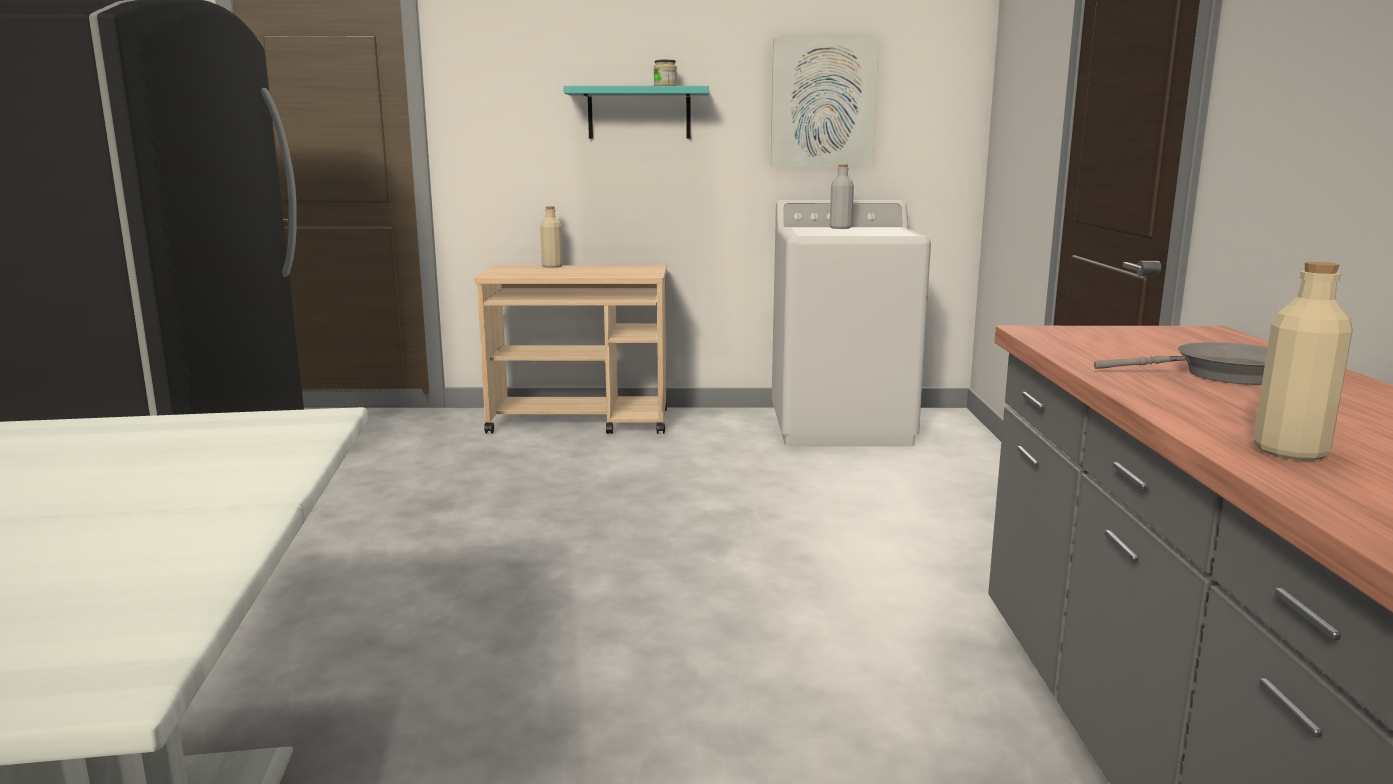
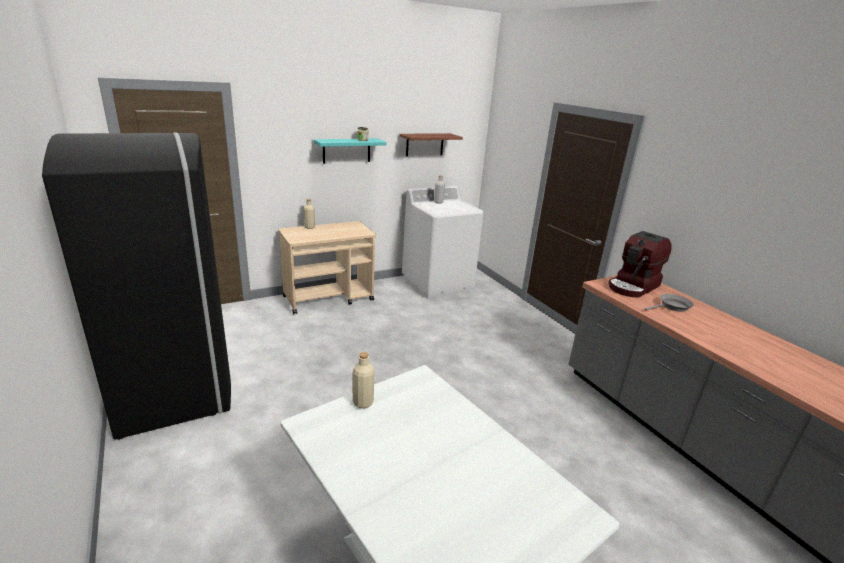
camera: 30 degrees left, 10 degrees up
picture [771,38,879,167] -> shelf [400,133,463,156]
beige bottle [1253,262,1353,461] -> beige bottle moved to [353,352,374,408]
none -> coffee machine [608,231,671,297]

